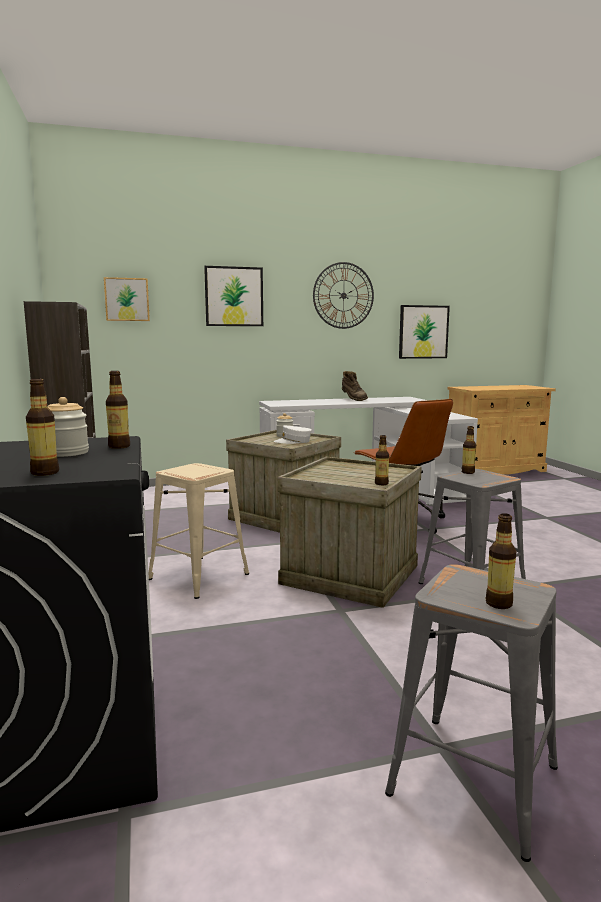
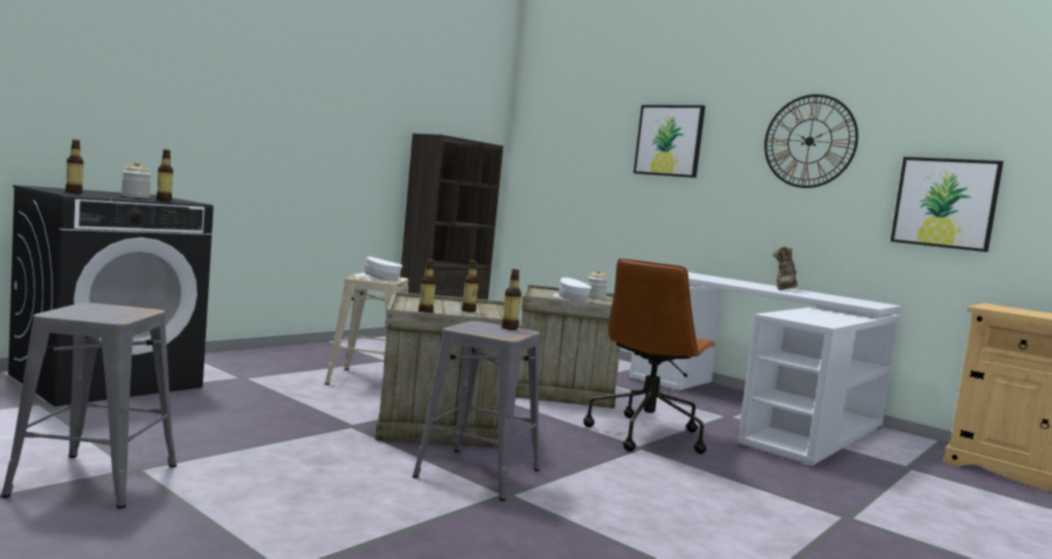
camera: 55 degrees right, 5 degrees down
picture [104,277,150,321] -> none
bottle [485,513,516,609] -> bottle moved to [462,260,479,312]
none -> white cap [354,257,403,281]

